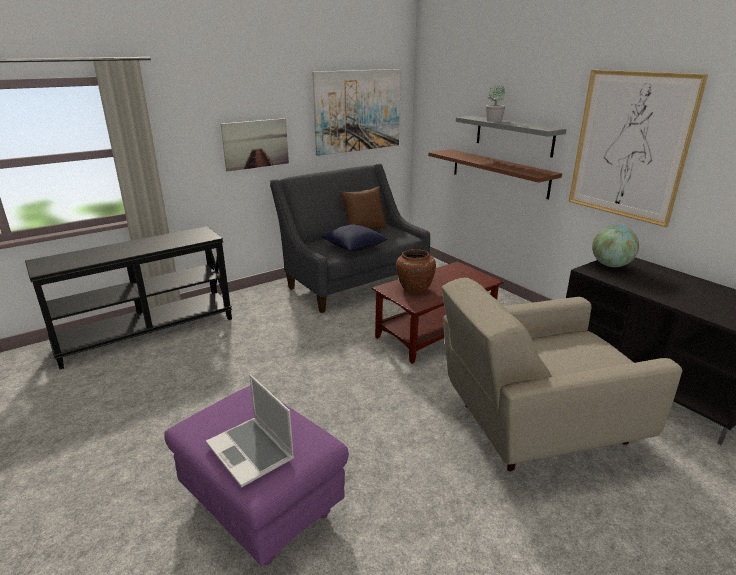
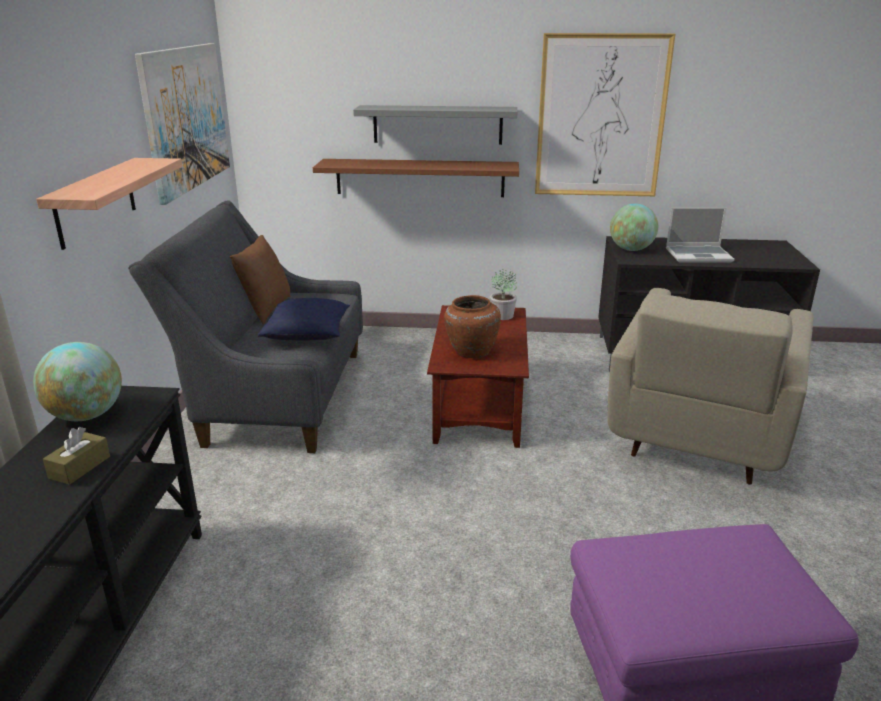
camera: 50 degrees left, 0 degrees up
laptop [206,374,294,487] -> laptop moved to [666,207,734,262]
picture [221,118,289,172] -> shelf [36,158,183,250]
potted plant [486,86,505,122] -> potted plant moved to [490,269,517,320]
none -> globe [33,342,122,421]
none -> brown tissue box [43,427,110,485]

